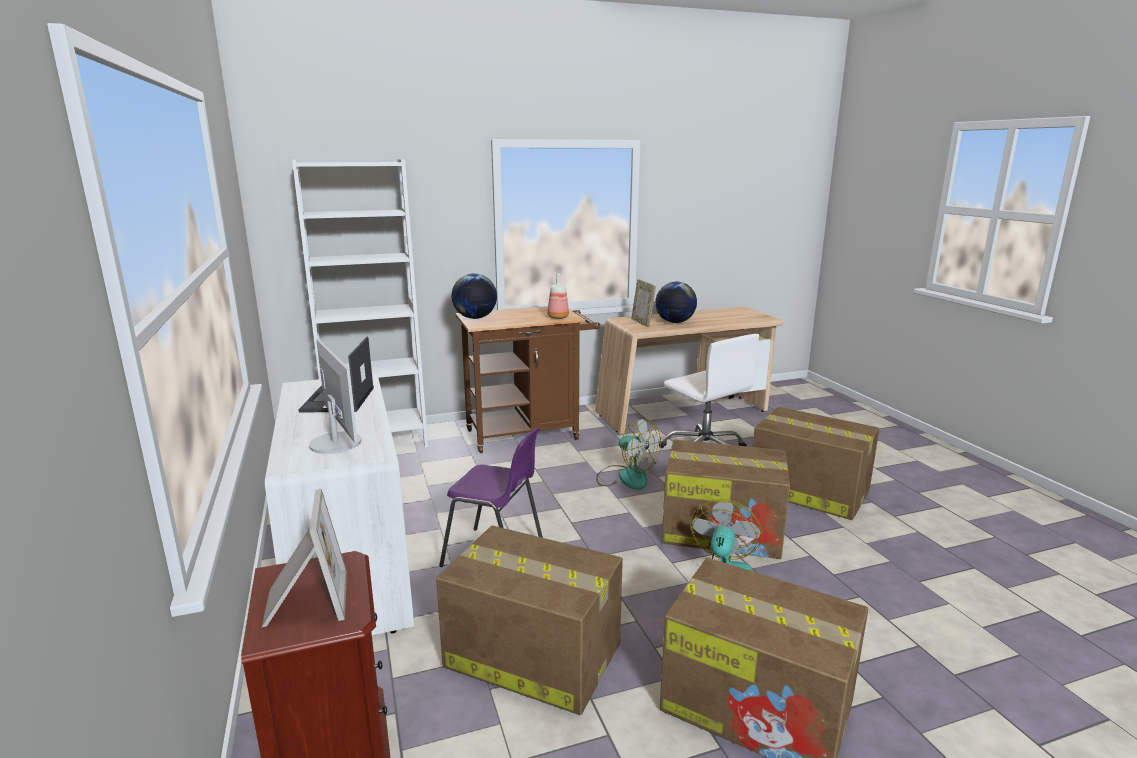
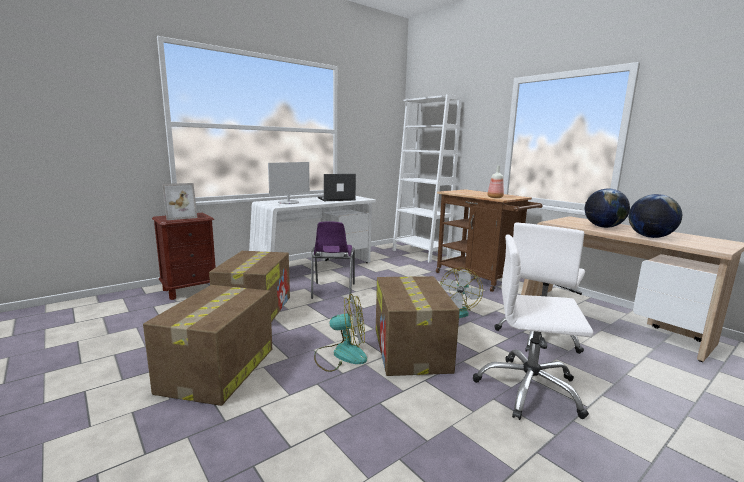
camera: 70 degrees right, 5 degrees down
globe [452,273,497,319] -> globe moved to [629,194,682,238]
picture frame [631,279,656,328] -> none
cardboard box [753,407,879,520] -> white office chair [473,235,594,420]

